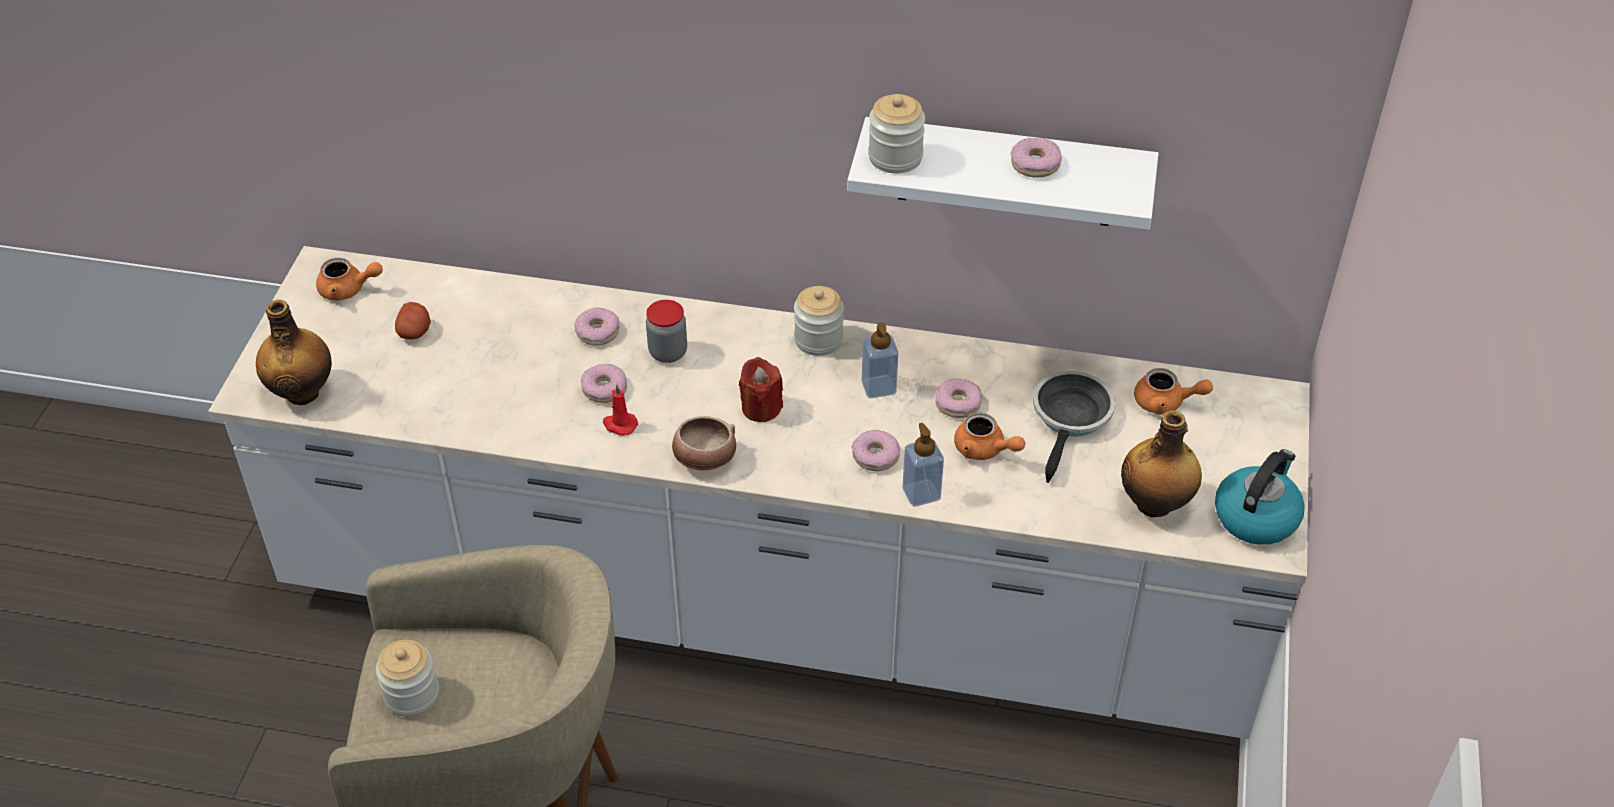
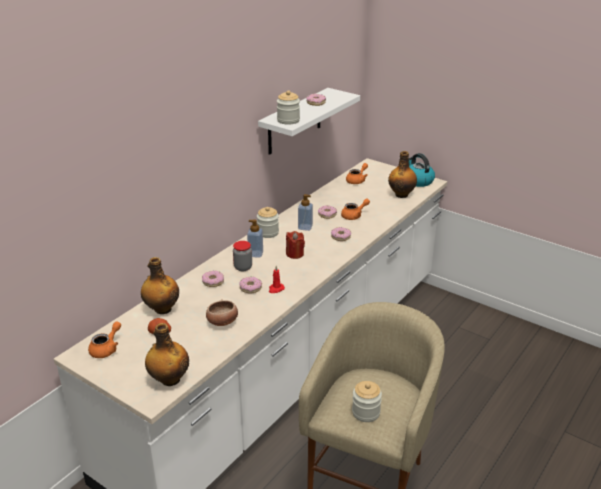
camera: 65 degrees left, 15 degrees down
bowl [672,416,736,470] -> bowl moved to [206,299,238,326]
soap dispenser [903,423,944,506] -> soap dispenser moved to [247,220,263,258]
frying pan [1033,371,1115,483] -> none
none -> bottle [141,257,179,314]

